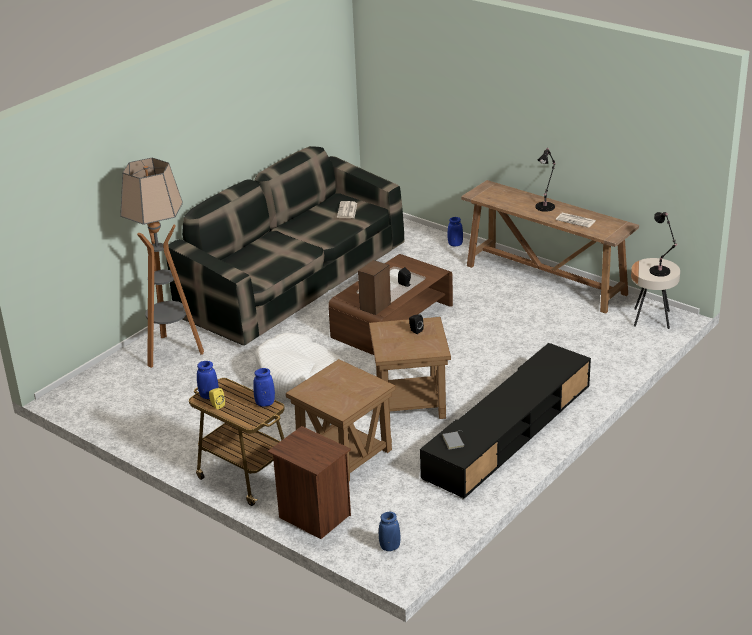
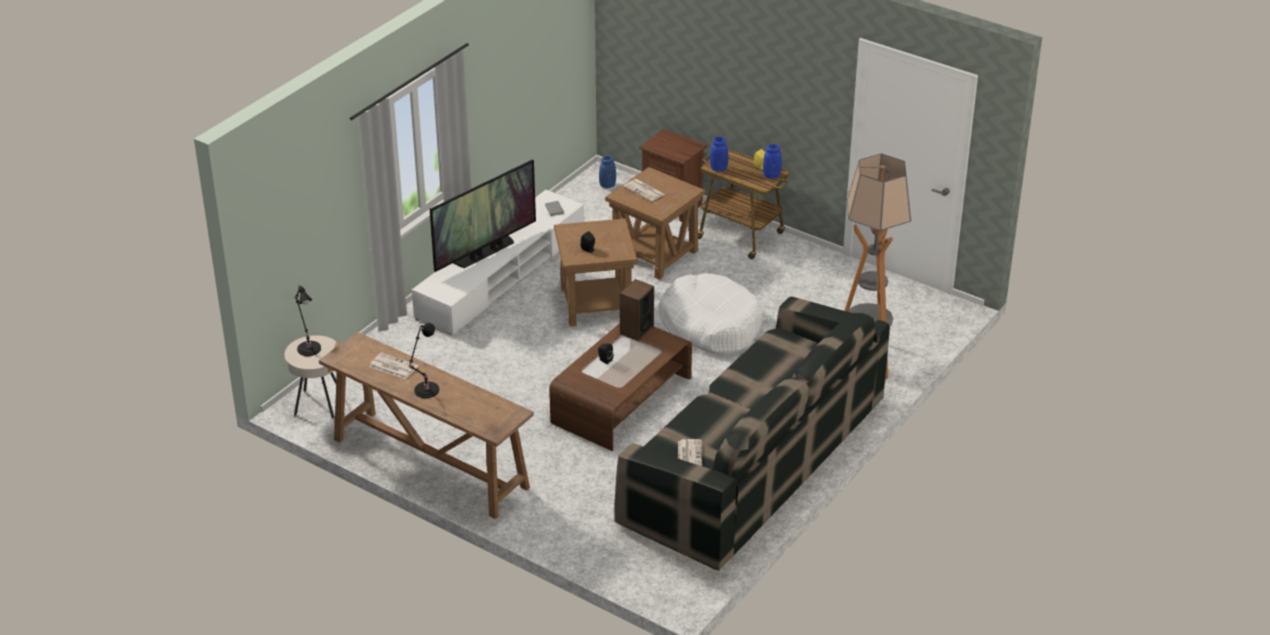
camera: 175 degrees right, 5 degrees up
black tv stand [420,343,591,500] -> white tv stand [412,190,584,335]
blue vase [447,217,463,247] -> none
none -> television [430,159,536,272]
none -> newspaper [624,179,665,201]

